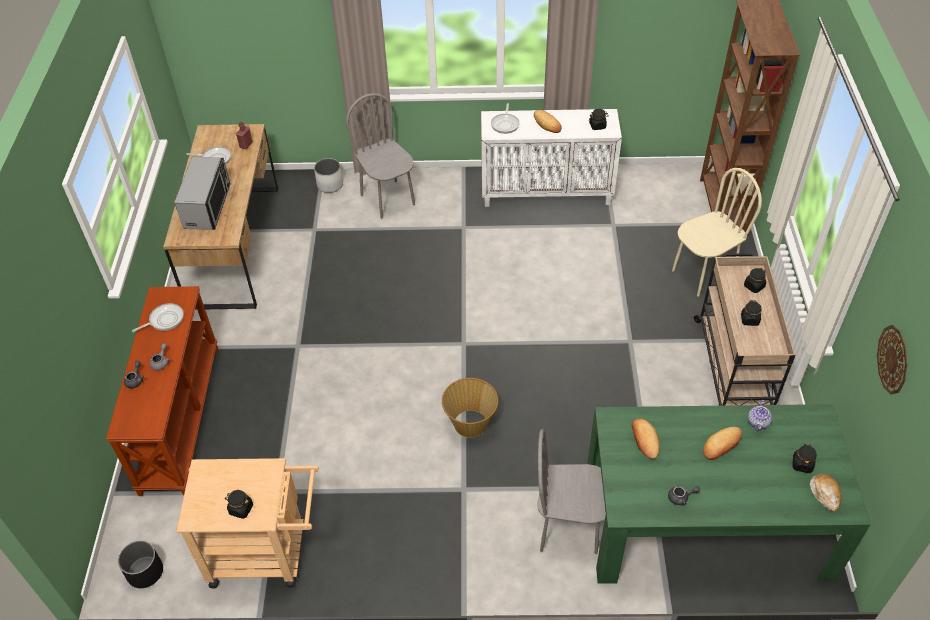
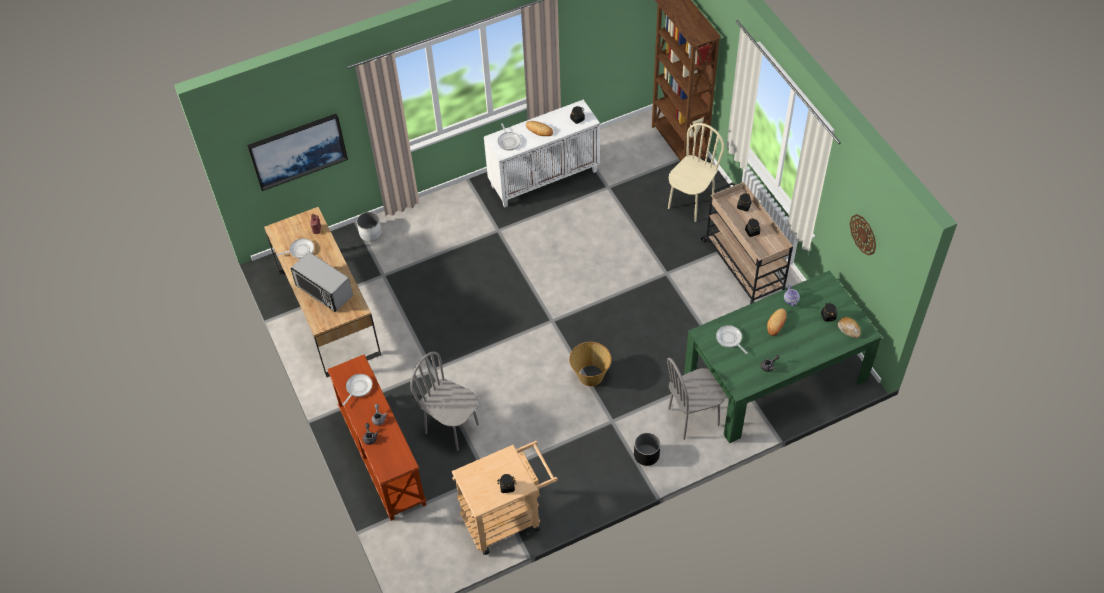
camera: 25 degrees left, 5 degrees up
black planter [118,541,163,588] -> black planter moved to [634,433,660,466]
microwave [174,157,231,230] -> microwave turned 150 degrees clockwise [290,252,353,312]
grey chair [346,93,415,219] -> grey chair moved to [410,352,479,451]
bread [632,418,660,459] -> frying pan [716,325,748,354]
none -> picture [247,114,348,191]

